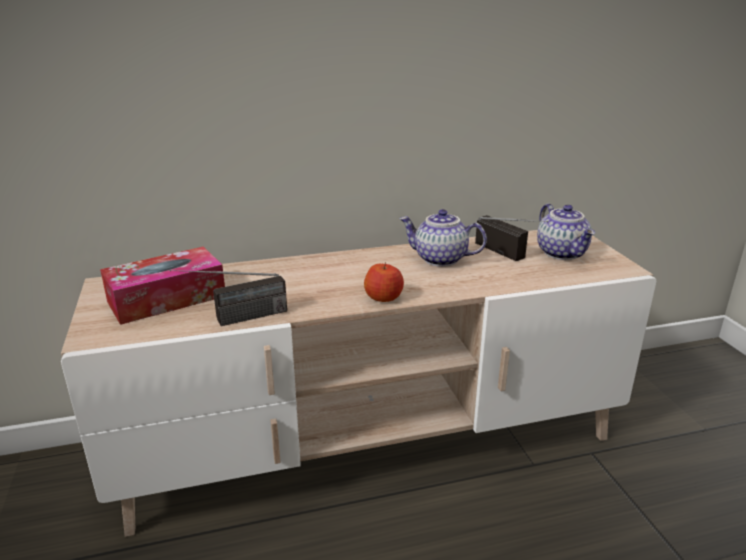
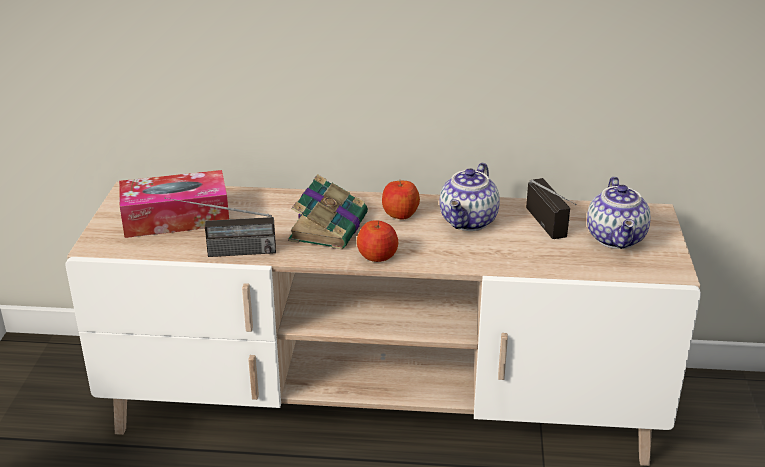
camera: 20 degrees right, 5 degrees up
teapot [399,209,487,267] -> teapot turned 105 degrees counterclockwise [439,163,500,231]
none -> book [288,174,368,249]
none -> apple [382,180,420,220]

